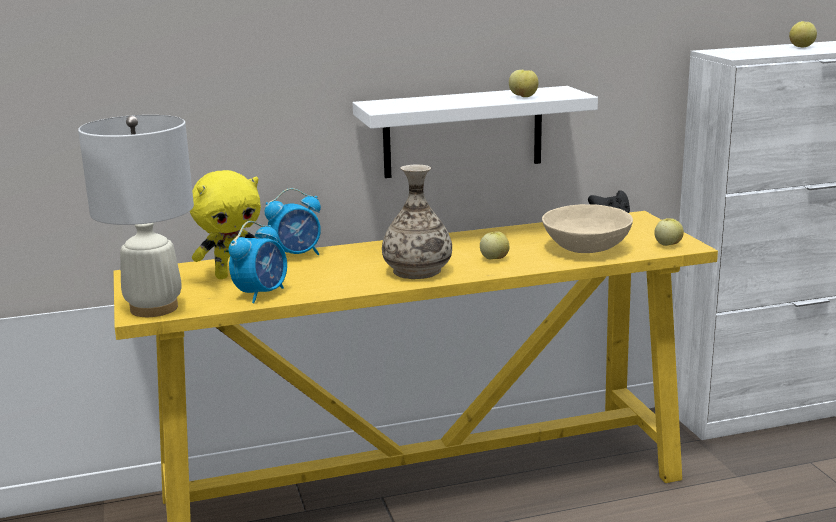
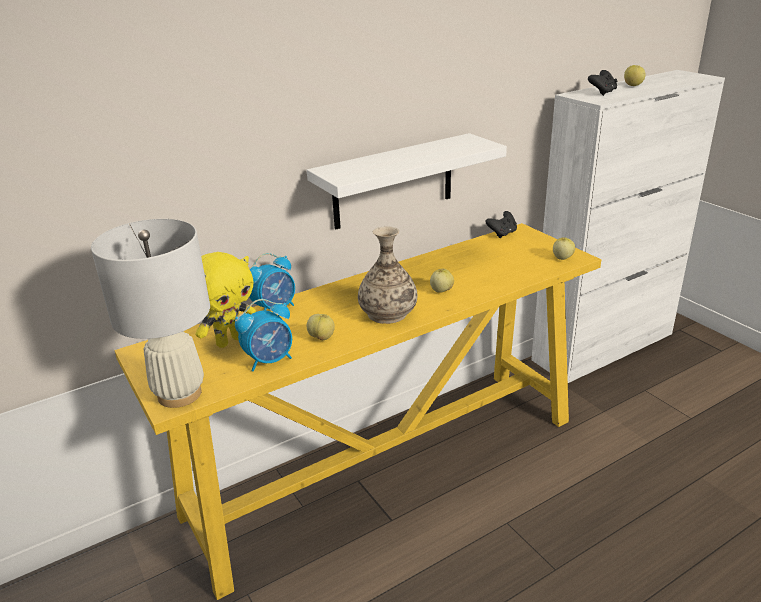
camera: 15 degrees left, 10 degrees up
alarm clock [229,221,287,303] -> alarm clock turned 45 degrees clockwise [235,299,292,372]
apple [509,70,539,97] -> apple moved to [307,314,335,340]
beige bowl [542,204,633,253] -> none
none -> black game controller [588,70,617,96]

